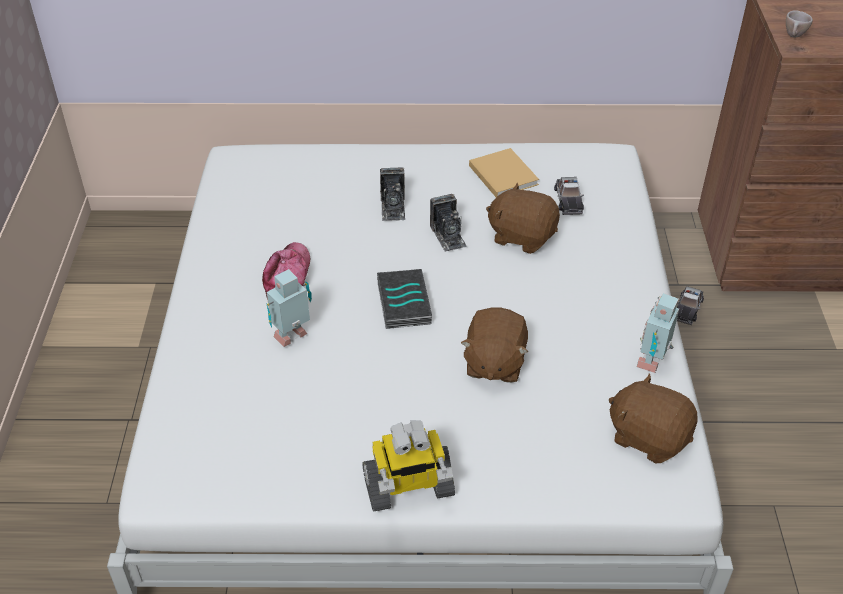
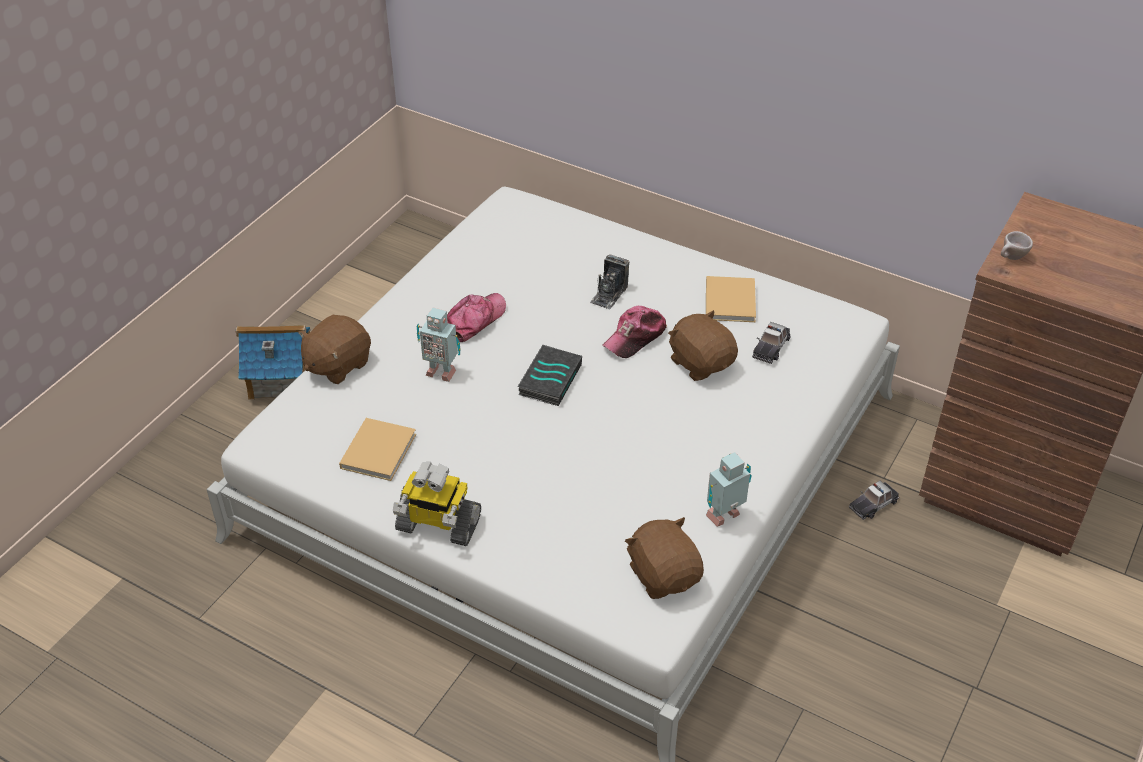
camera: 30 degrees right, 0 degrees up
toy robot [266,269,312,347] -> toy robot turned 150 degrees counterclockwise [417,308,460,382]
camera [430,194,467,252] -> cap [603,306,667,358]
brown plush toy [461,308,528,383] -> brown plush toy moved to [298,315,371,384]
none -> toy house [235,325,310,400]
none -> beige book [339,418,416,481]

